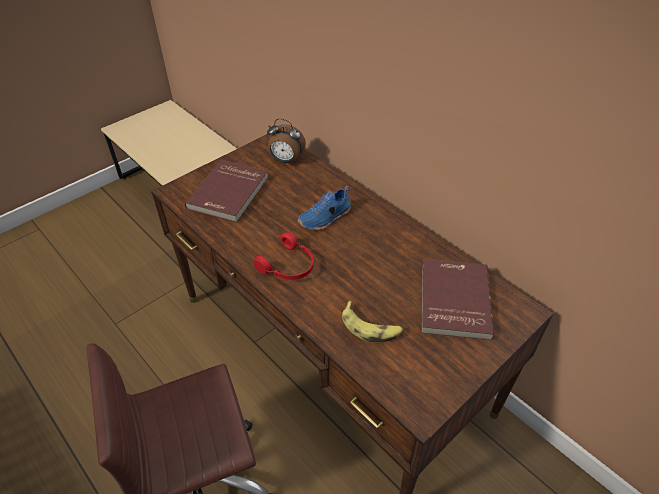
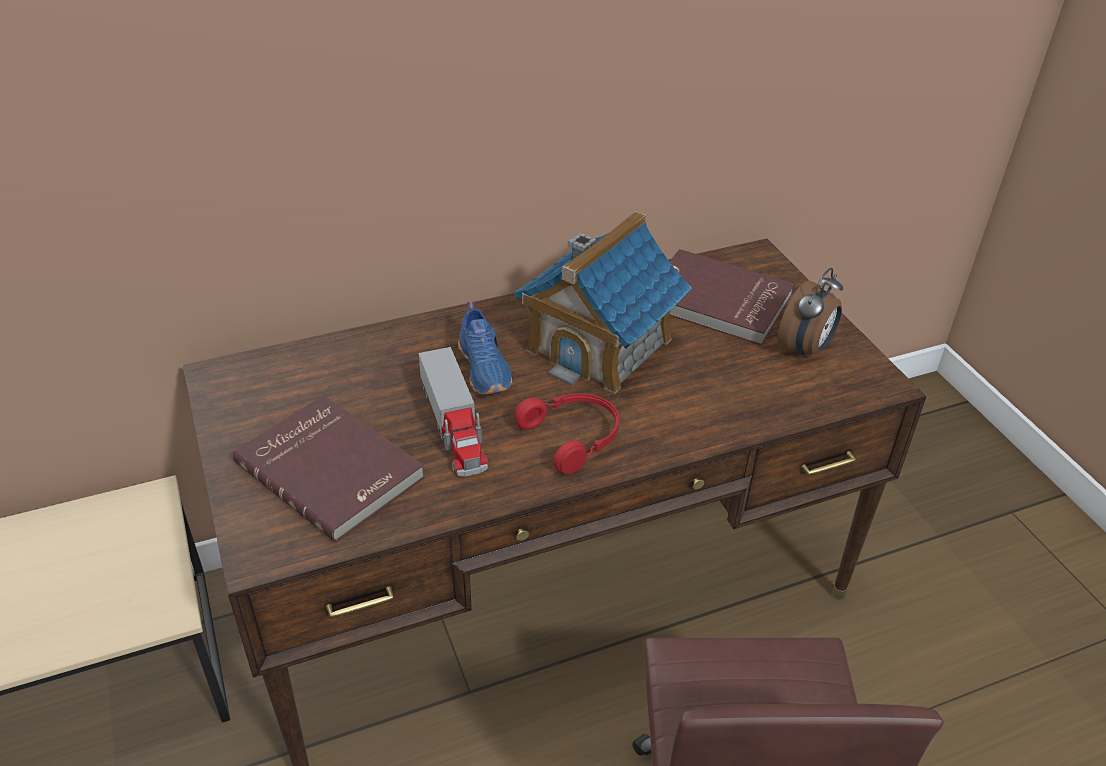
camera: 70 degrees left, 5 degrees down
alarm clock [267,119,306,163] -> alarm clock moved to [777,268,843,360]
banana [342,301,403,342] -> none
none -> toy truck [419,347,488,477]
none -> toy house [514,211,692,394]

